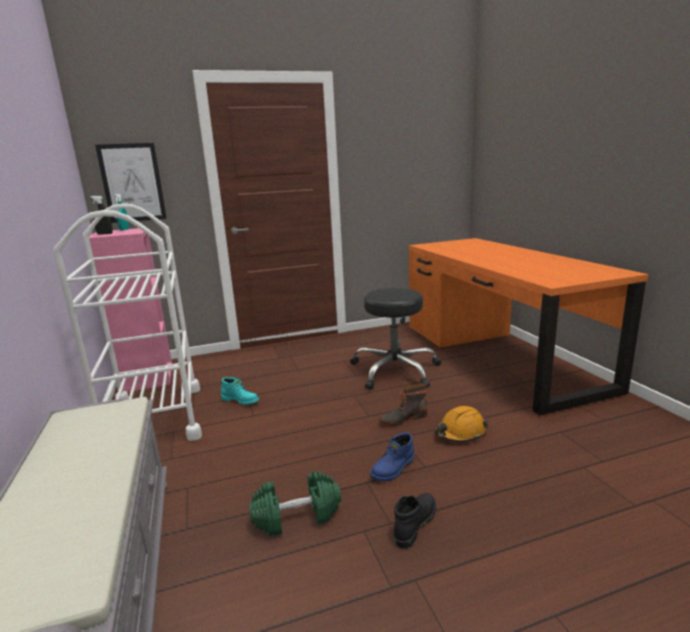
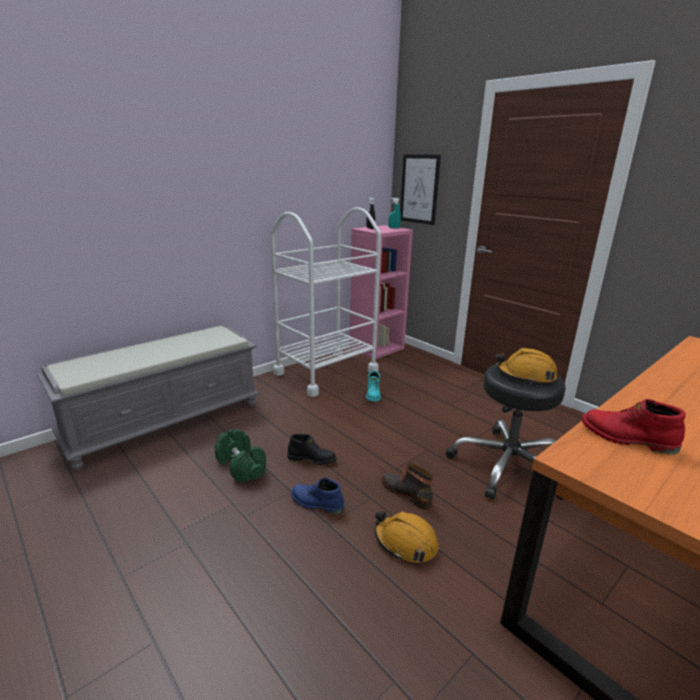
camera: 65 degrees right, 5 degrees up
black boot [393,493,436,548] -> black boot moved to [288,434,336,465]
none -> orange hard hat [496,348,557,384]
none -> red boot [582,399,686,455]

